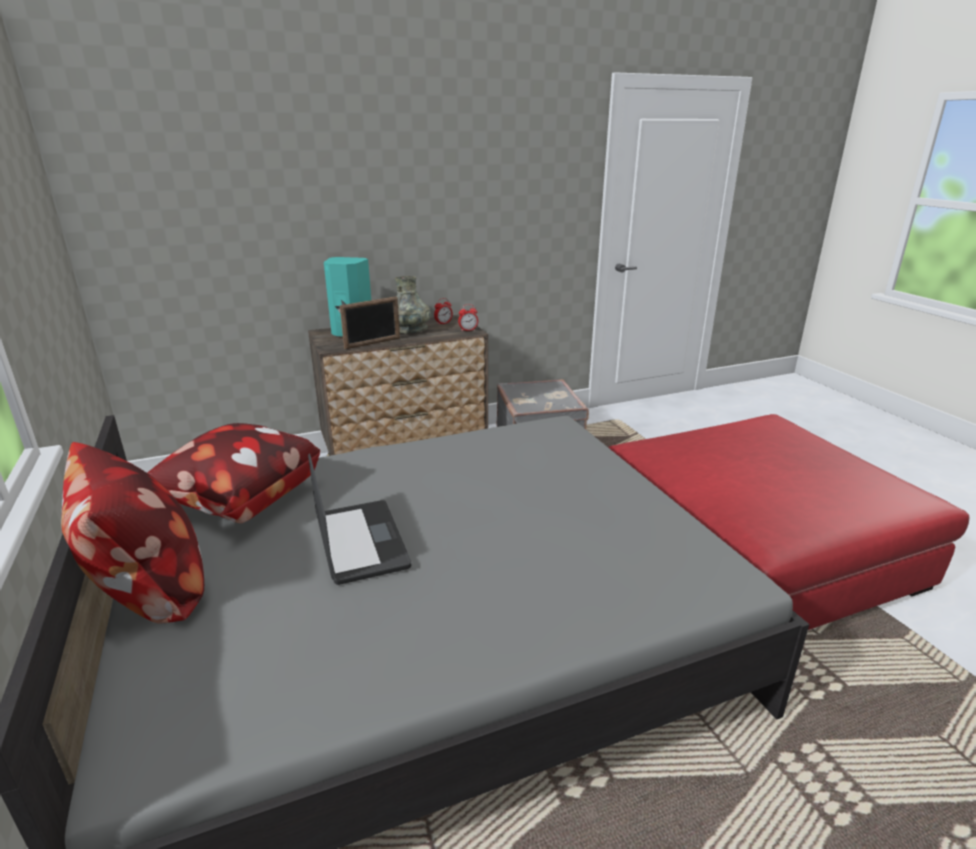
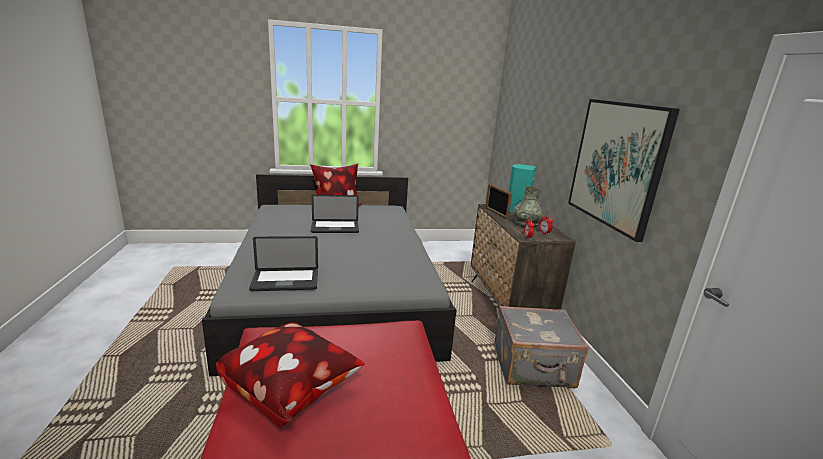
camera: 100 degrees right, 5 degrees down
pillow [148,423,320,523] -> pillow moved to [216,322,365,427]
none -> laptop [249,236,318,291]
none -> picture [568,99,680,242]

